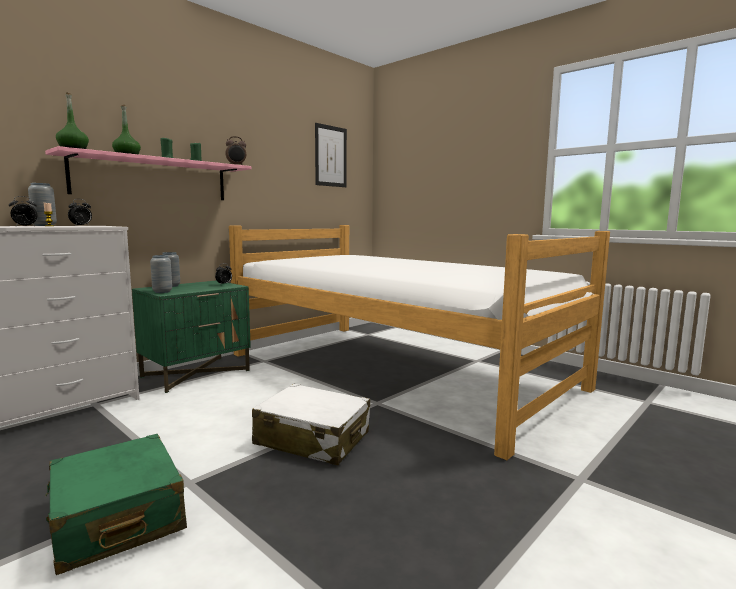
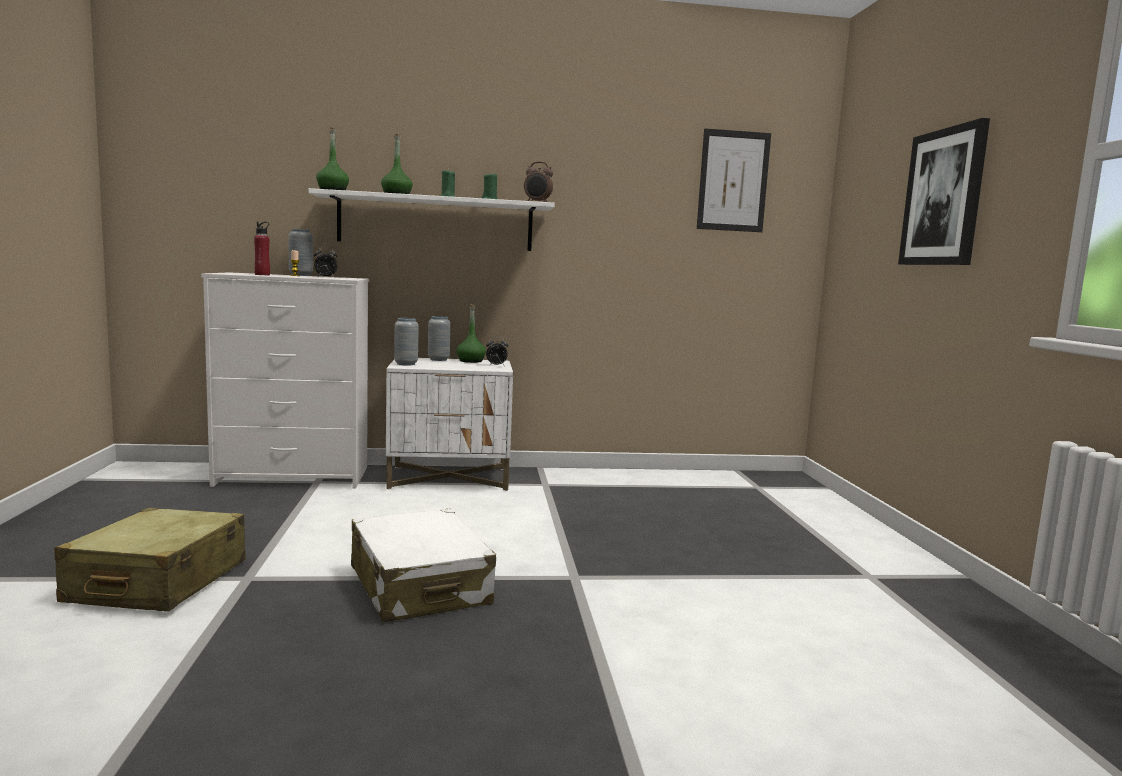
camera: 40 degrees right, 0 degrees up
alarm clock [9,196,38,226] -> red bottle [254,222,270,275]
pink shelf [45,146,252,200] -> white shelf [309,188,555,251]
green suitcase [45,434,187,575] -> beige suitcase [54,508,246,611]
green nightstand [132,280,251,393] -> white nightstand [386,358,513,491]
bed [229,225,610,460] -> none
none -> green bottle [457,305,486,363]
none -> picture [898,118,990,265]

